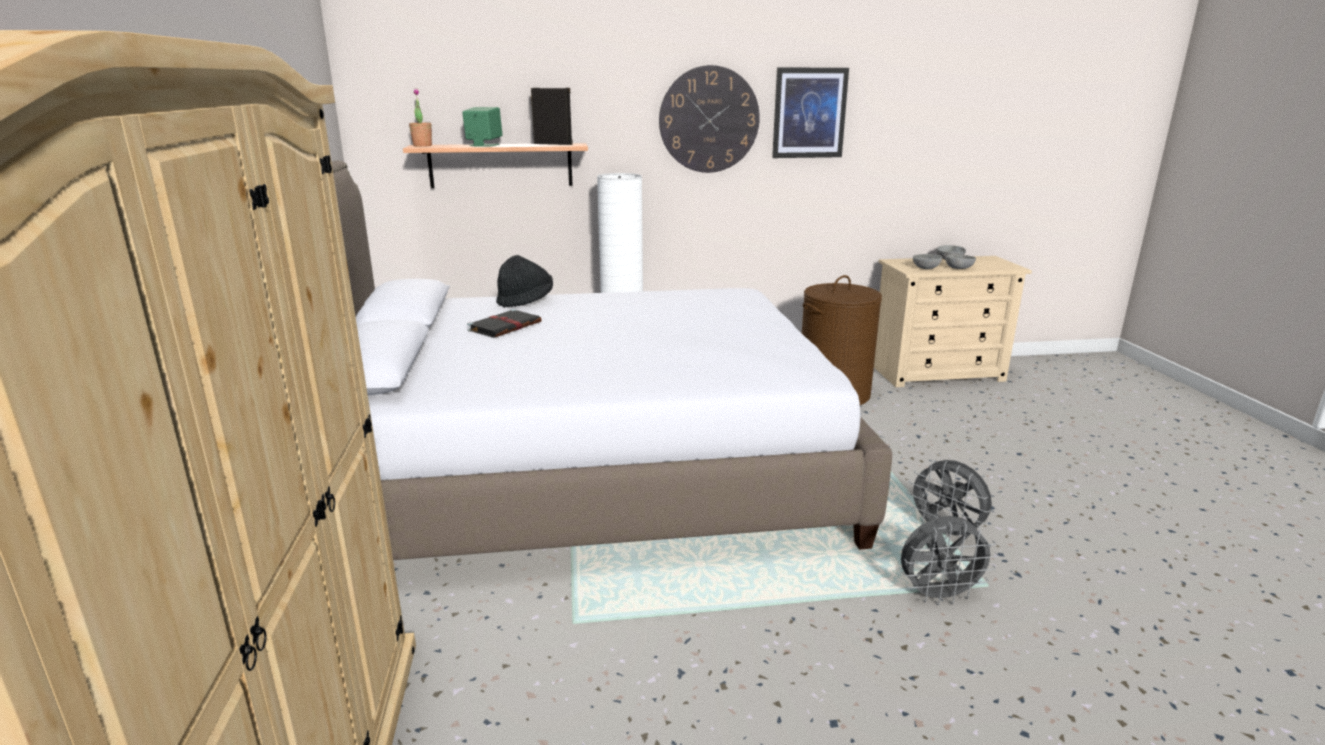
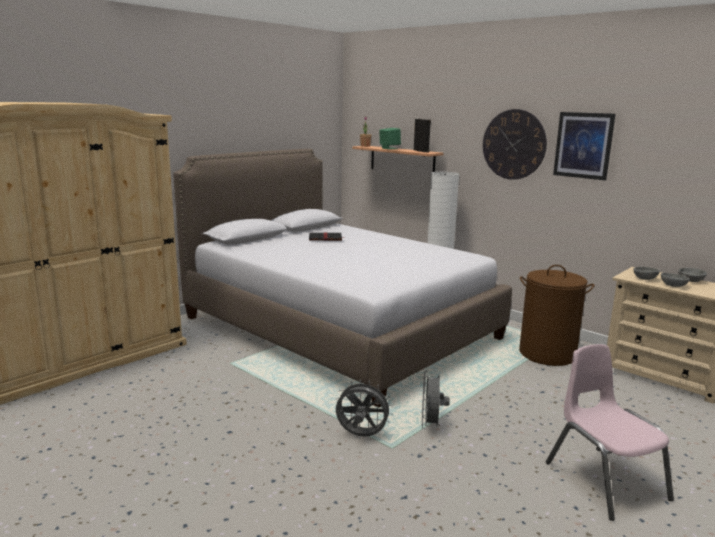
camera: 50 degrees right, 5 degrees down
black hat [496,255,553,308] -> none
grey fan [901,516,998,605] -> grey fan turned 150 degrees clockwise [335,379,393,437]
none -> pink chair [546,344,674,521]

